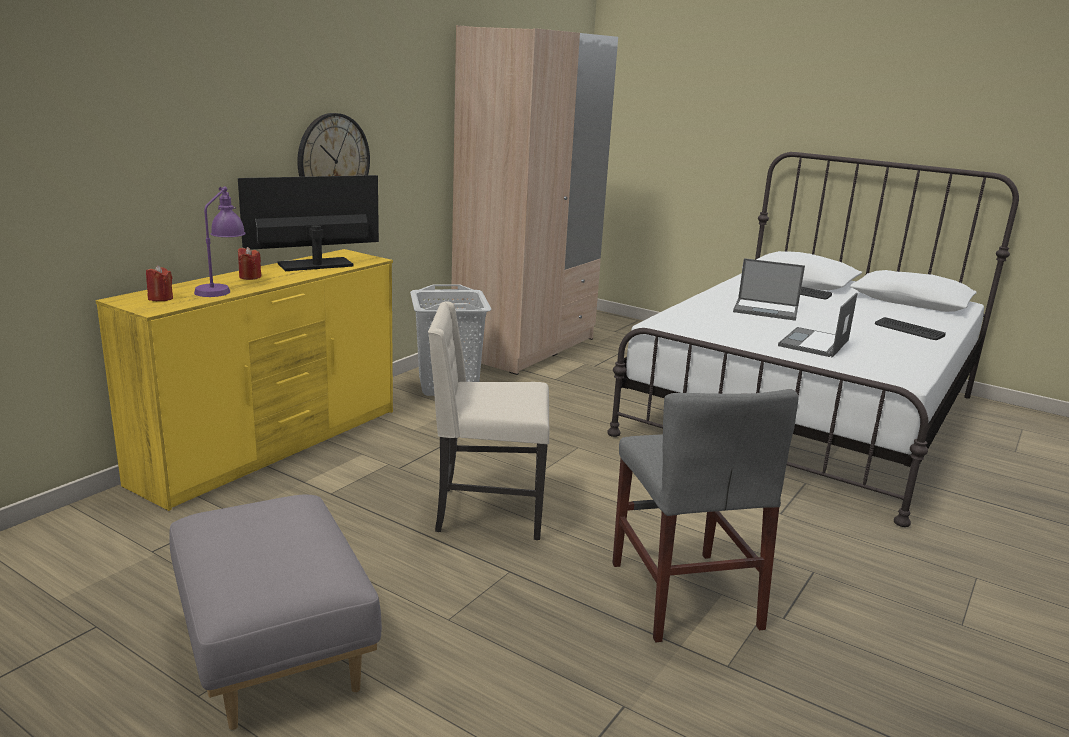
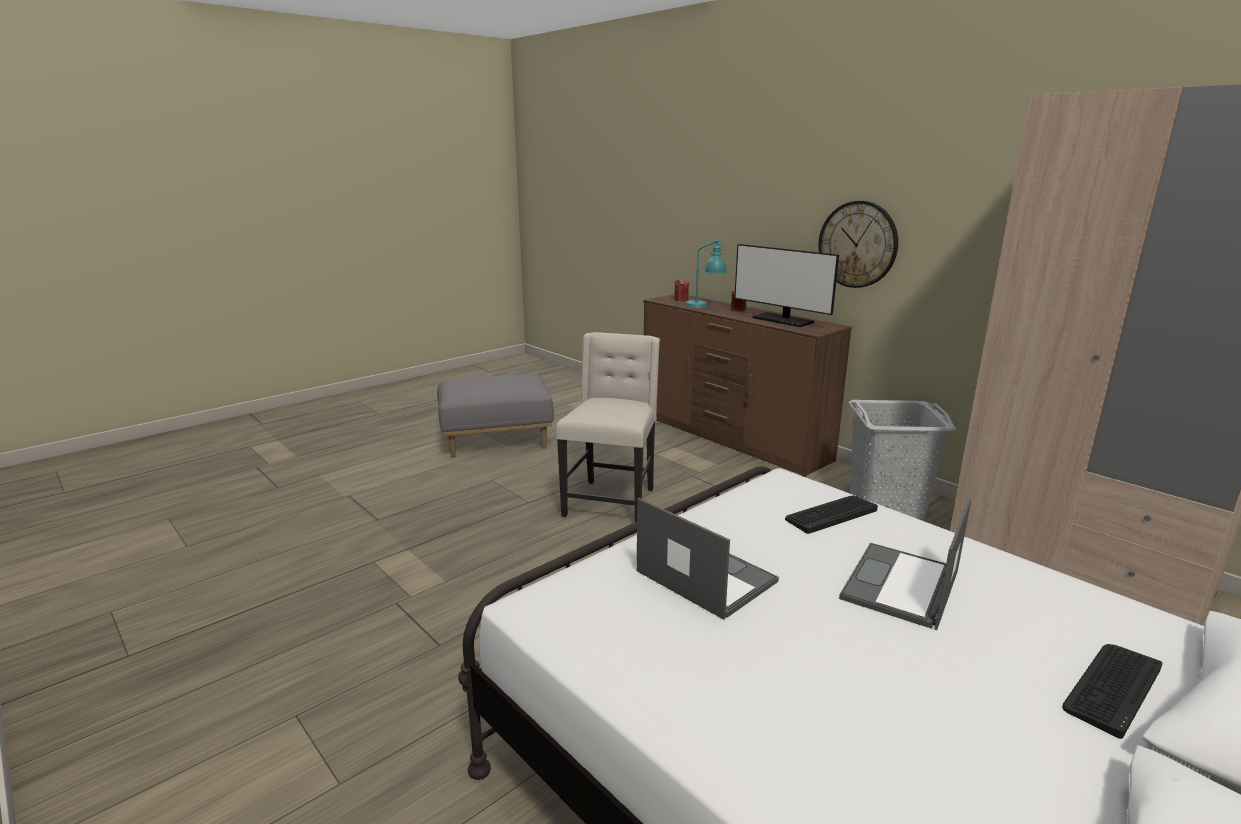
camera: 105 degrees right, 0 degrees up
yellow dresser [95,249,393,511] -> brown dresser [643,294,852,477]
purple table lamp [194,186,246,297] -> turquoise table lamp [685,239,727,308]
monitor [238,175,379,271] -> monitor turned 150 degrees clockwise [734,244,839,327]
grey chair [612,389,798,642] -> none
keyboard [875,317,946,340] -> keyboard moved to [785,496,878,534]

